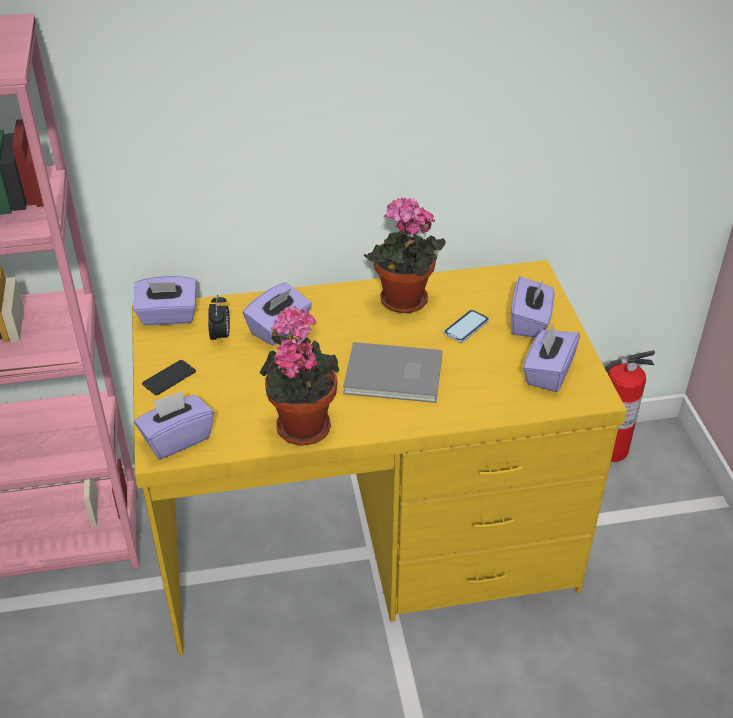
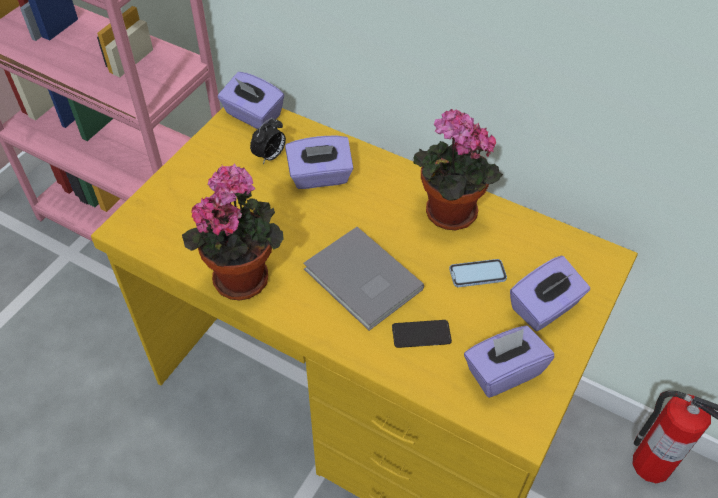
camera: 40 degrees right, 10 degrees up
purple tissue box [134,391,214,459] -> none
phone [142,360,196,395] -> phone moved to [392,320,452,348]

